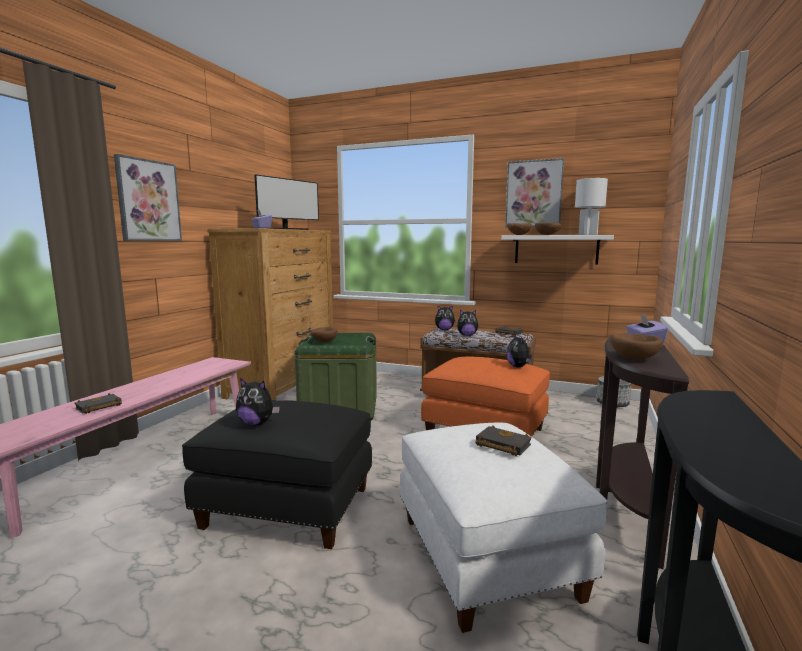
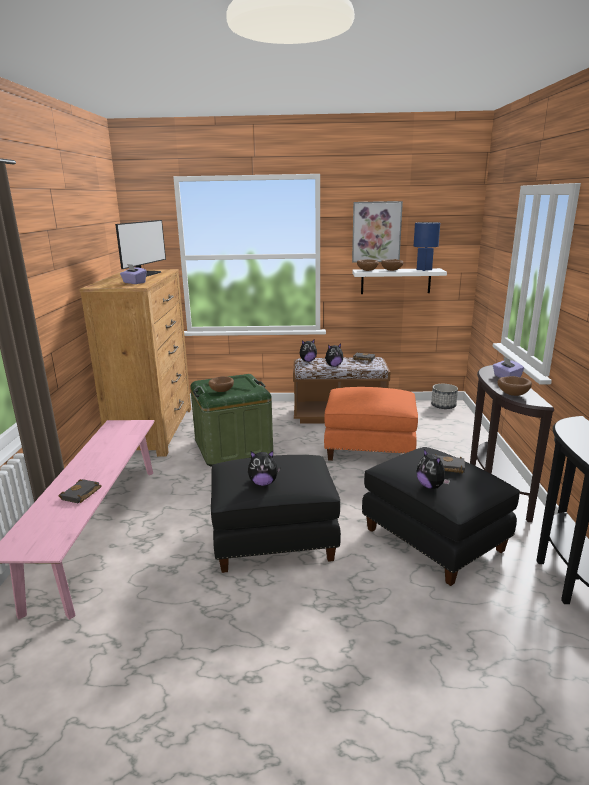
camera: 20 degrees left, 10 degrees up
picture [114,154,182,241] -> none
white ottoman [400,423,607,633] -> black ottoman [362,447,520,586]
plush toy [507,334,532,368] -> plush toy moved to [416,449,450,489]
white table lamp [575,178,608,235] -> blue table lamp [414,222,440,271]

